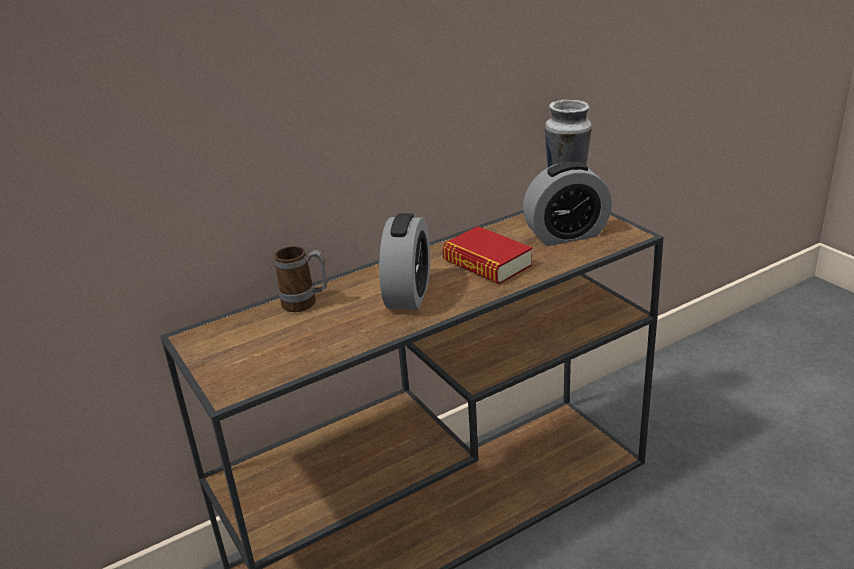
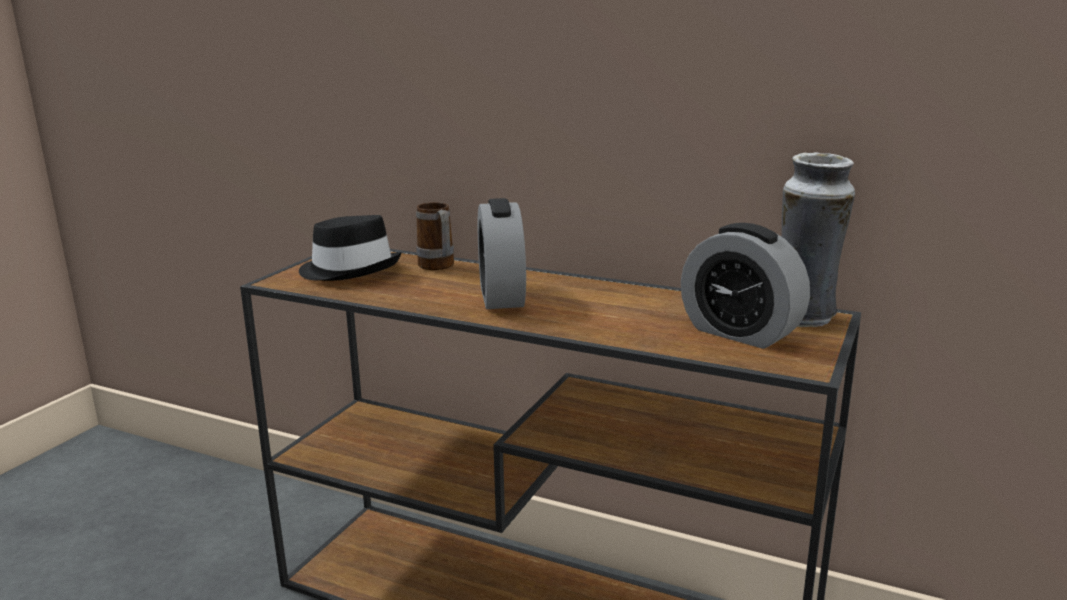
camera: 55 degrees right, 10 degrees down
alarm clock [379,213,430,310] -> alarm clock turned 105 degrees clockwise [478,198,526,309]
book [442,226,532,284] -> none
none -> black hat [299,215,401,281]

